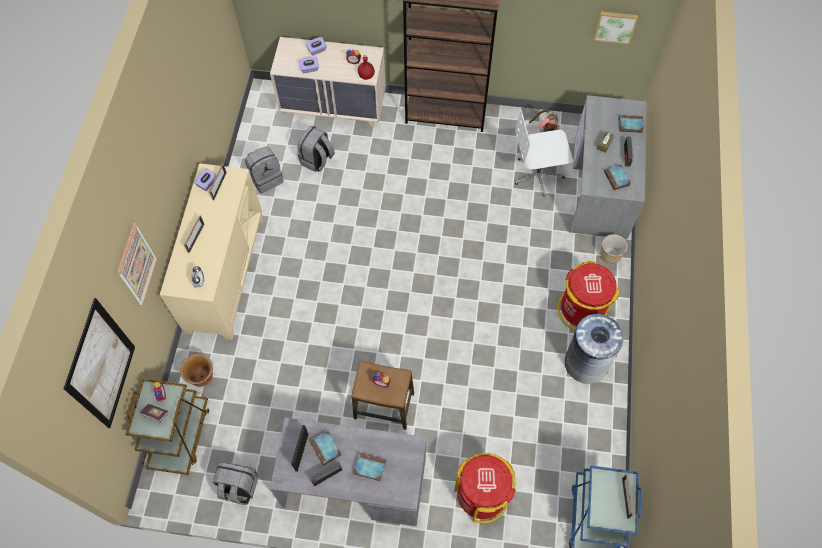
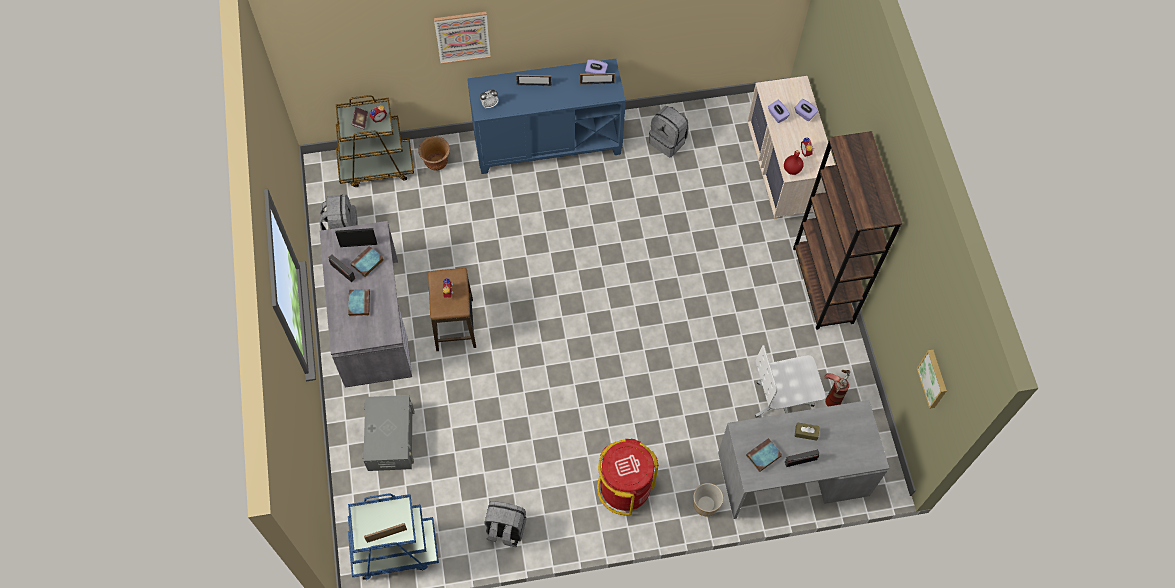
camera: 70 degrees right, 0 degrees up
picture [63,298,135,428] -> none
beige cabinet [160,163,263,340] -> blue cabinet [467,59,626,174]
grey backpack [297,125,335,172] -> grey backpack moved to [484,501,526,547]
red trash can [454,453,516,523] -> grey storage box [362,395,414,471]
white office chair [515,110,573,196] -> white office chair turned 75 degrees counterclockwise [755,345,826,418]
grey trash can [565,314,624,384] -> none
book [619,115,644,133] -> none

